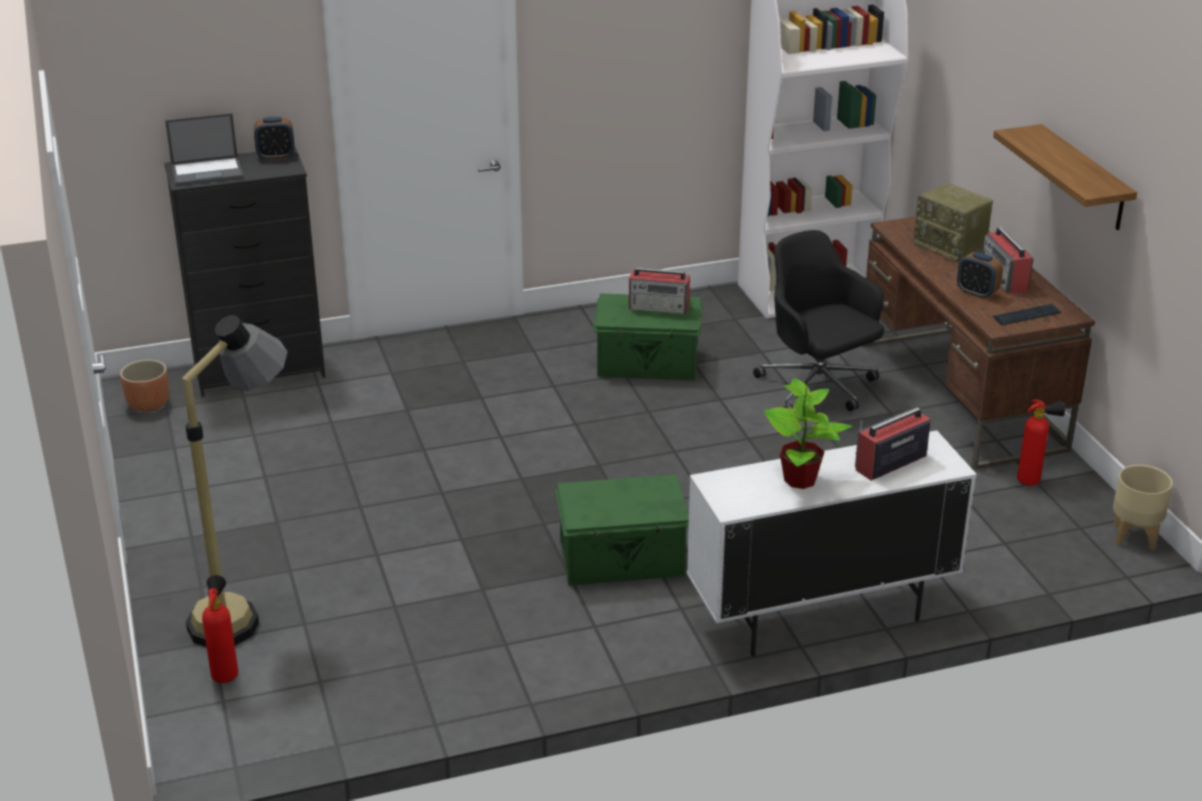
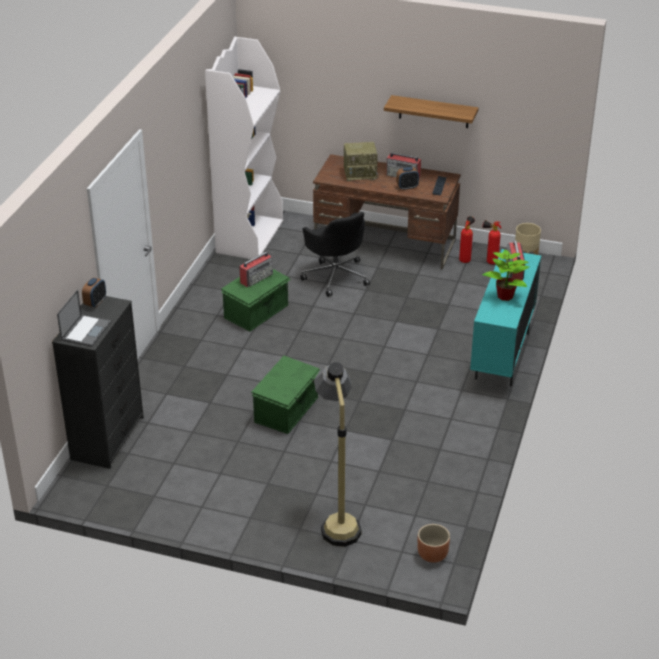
camera: 55 degrees left, 5 degrees up
brown planter [120,360,169,412] -> brown planter moved to [418,524,450,563]
fire extinguisher [202,575,238,683] -> fire extinguisher moved to [483,220,501,265]
green storage box [555,474,689,586] -> green storage box moved to [251,356,320,434]
white cabinet [687,430,977,657] -> turquoise cabinet [470,249,541,386]
black office chair [753,230,884,411] -> black office chair turned 120 degrees counterclockwise [300,212,370,297]

